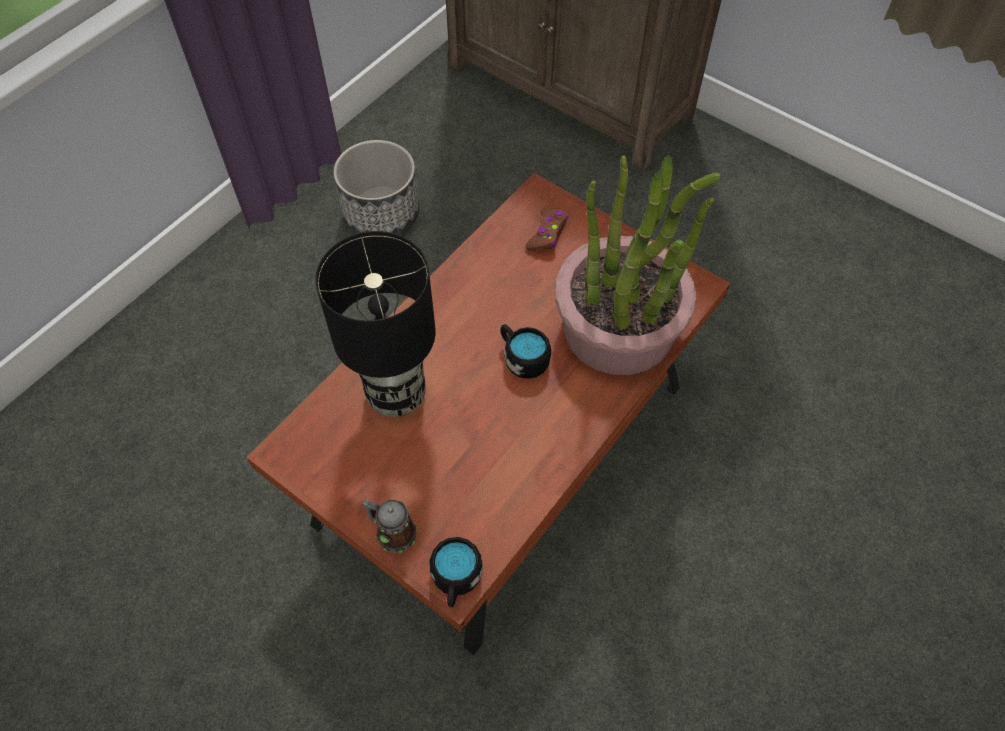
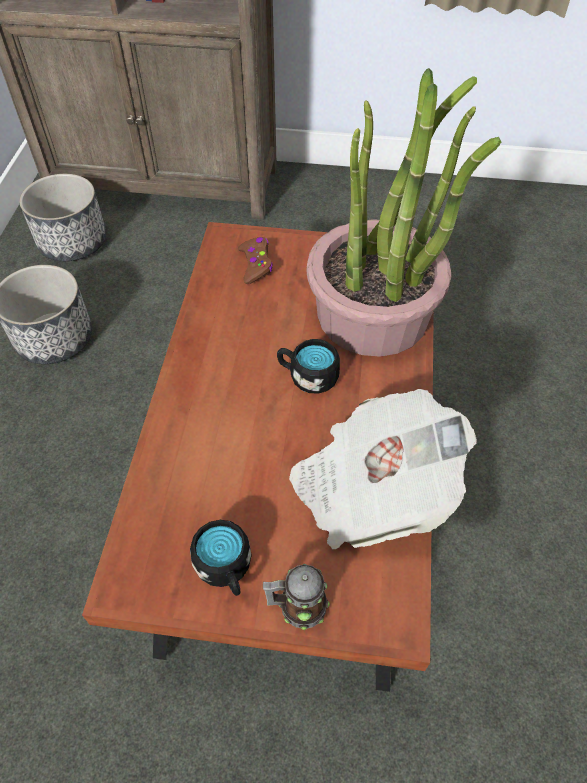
camera: 30 degrees left, 5 degrees down
black table lamp [315,231,436,417] -> none
black mug [429,537,483,608] -> black mug moved to [190,520,251,596]
none -> planter [19,174,106,261]
none -> newspaper [289,389,477,549]

